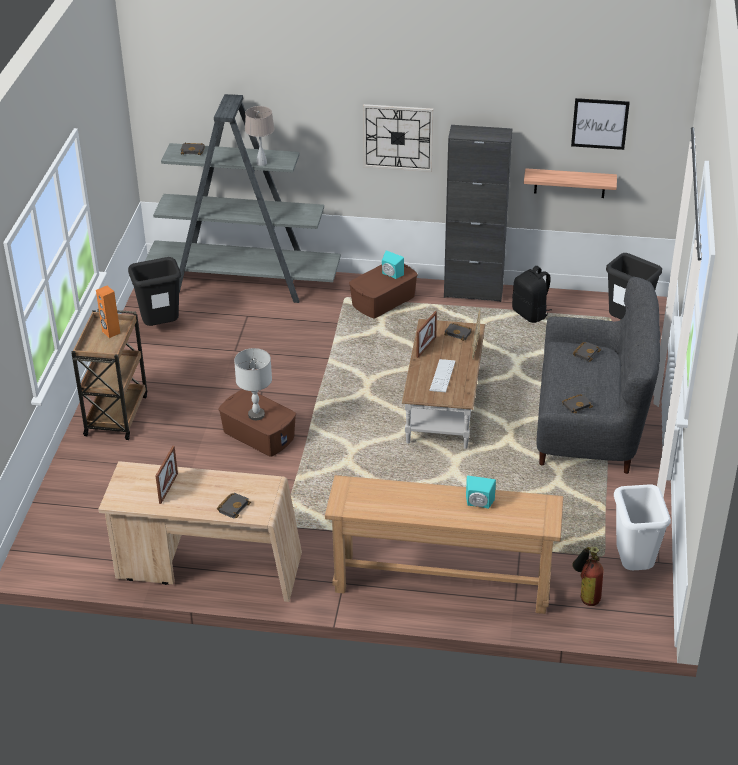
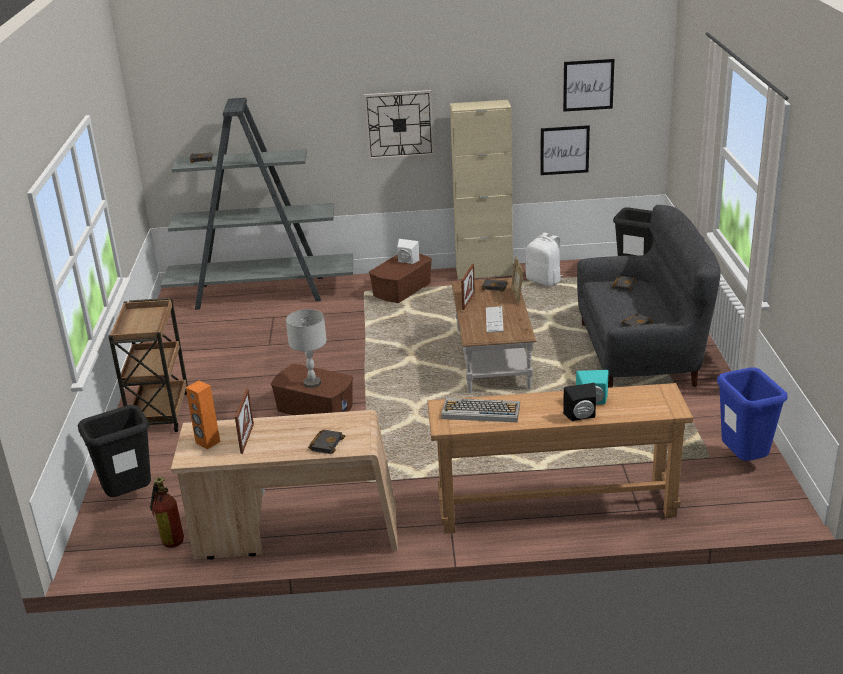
camera: 10 degrees left, 10 degrees down
orange speaker [96,286,120,338] -> orange speaker moved to [186,380,220,449]
black trash can [128,257,181,326] -> black trash can moved to [78,405,151,497]
beige table lamp [245,106,275,166] -> none
turquoise speaker [382,250,404,279] -> white speaker [397,239,419,264]
black cabinet [444,125,512,302] -> beige cabinet [450,100,513,280]
black backpack [512,266,552,323] -> white backpack [525,232,563,287]
shelf [524,168,617,198] -> picture [540,125,590,175]
fire extinguisher [572,546,604,606] -> fire extinguisher moved to [150,477,184,548]
white trash can [614,485,671,570] -> blue trash can [717,367,788,461]
none -> keyboard [441,398,520,422]
none -> black speaker [563,383,596,421]

